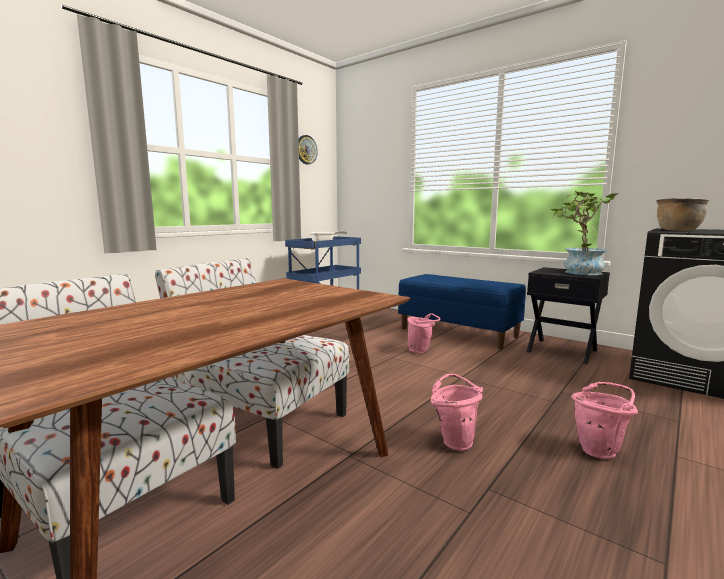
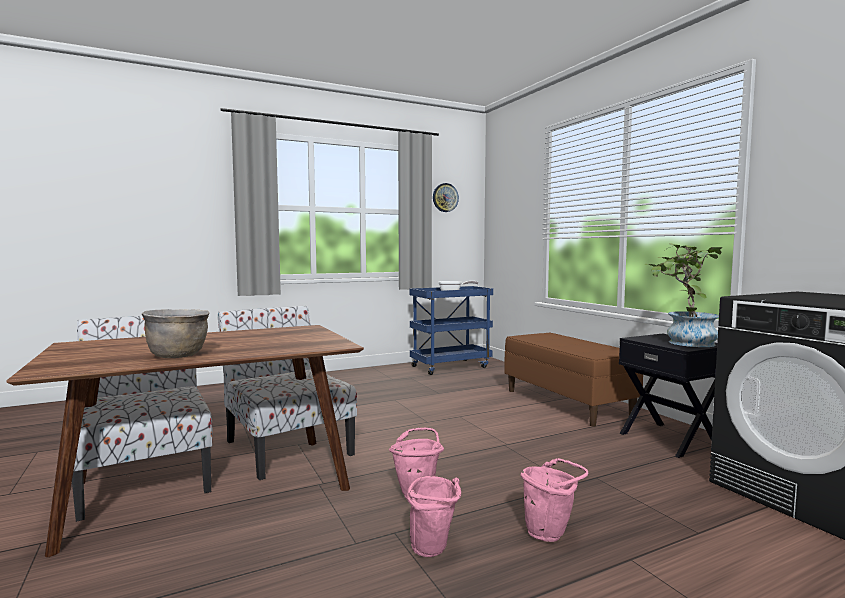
camera: 25 degrees right, 5 degrees down
blue bench [398,274,526,349] -> brown bench [504,333,643,427]
pink bucket [407,313,441,353] -> pink bucket moved to [407,476,461,557]
brown cooking pot [656,198,709,231] -> brown cooking pot moved to [142,309,210,358]

